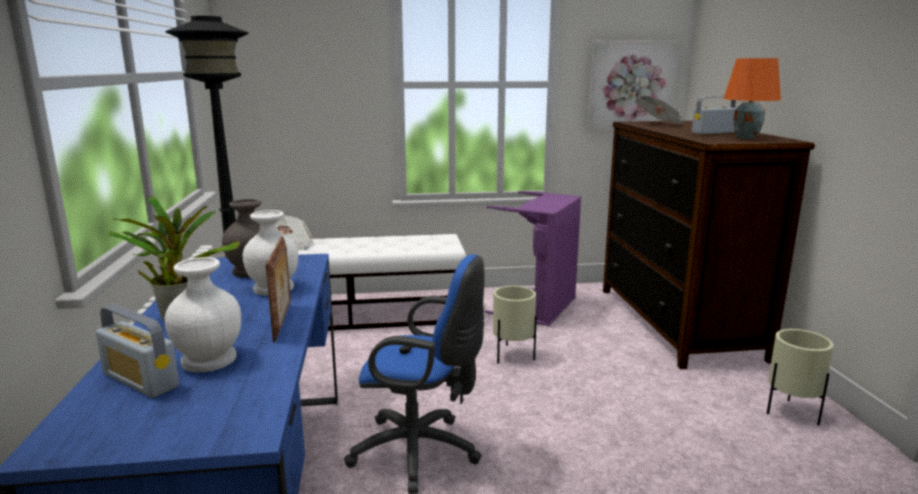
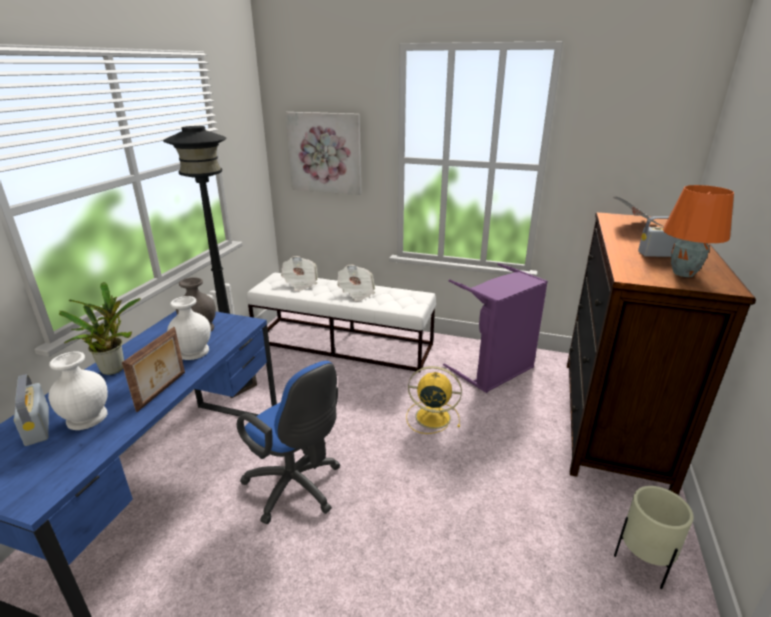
camera: 25 degrees right, 10 degrees up
beige planter [493,286,537,364] -> yellow fan [406,366,462,434]
picture [587,40,679,131] -> picture moved to [286,112,361,195]
none -> newspaper [337,265,375,302]

